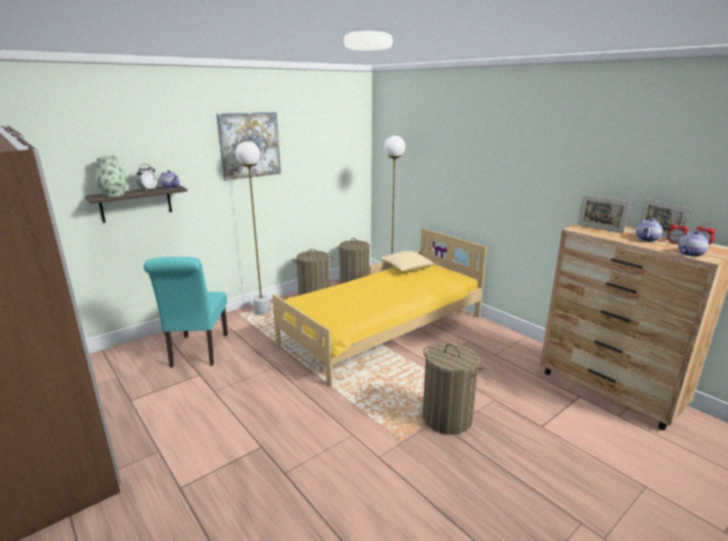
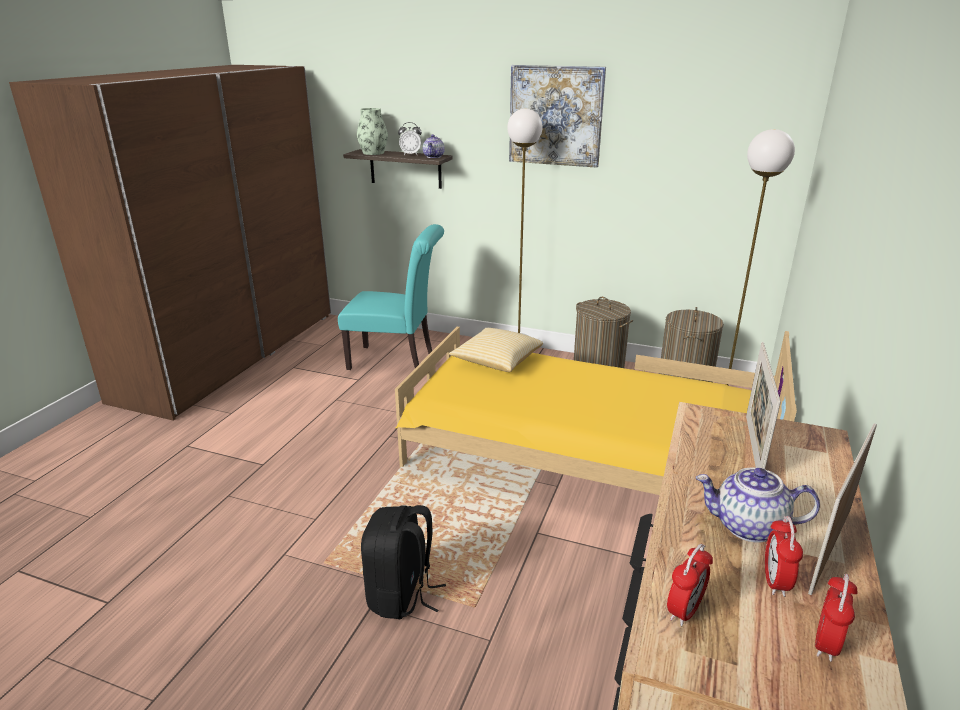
camera: 60 degrees right, 5 degrees up
turquoise chair [143,257,228,368] -> turquoise chair turned 135 degrees counterclockwise [338,224,444,370]
pillow [380,251,434,272] -> pillow moved to [449,328,543,372]
laundry basket [423,343,484,435] -> black backpack [361,505,446,619]
teapot [678,231,710,257] -> alarm clock [667,544,713,626]

